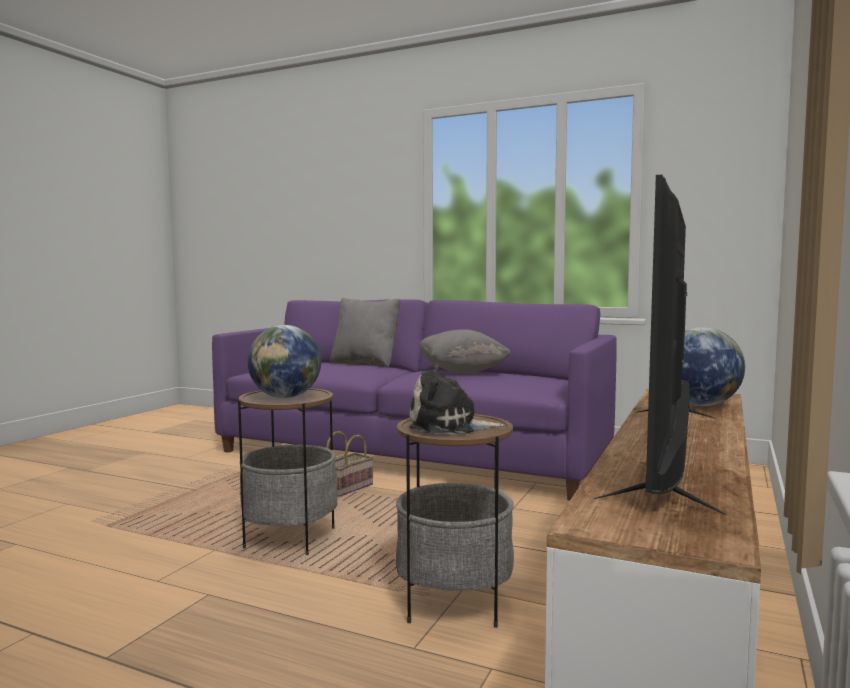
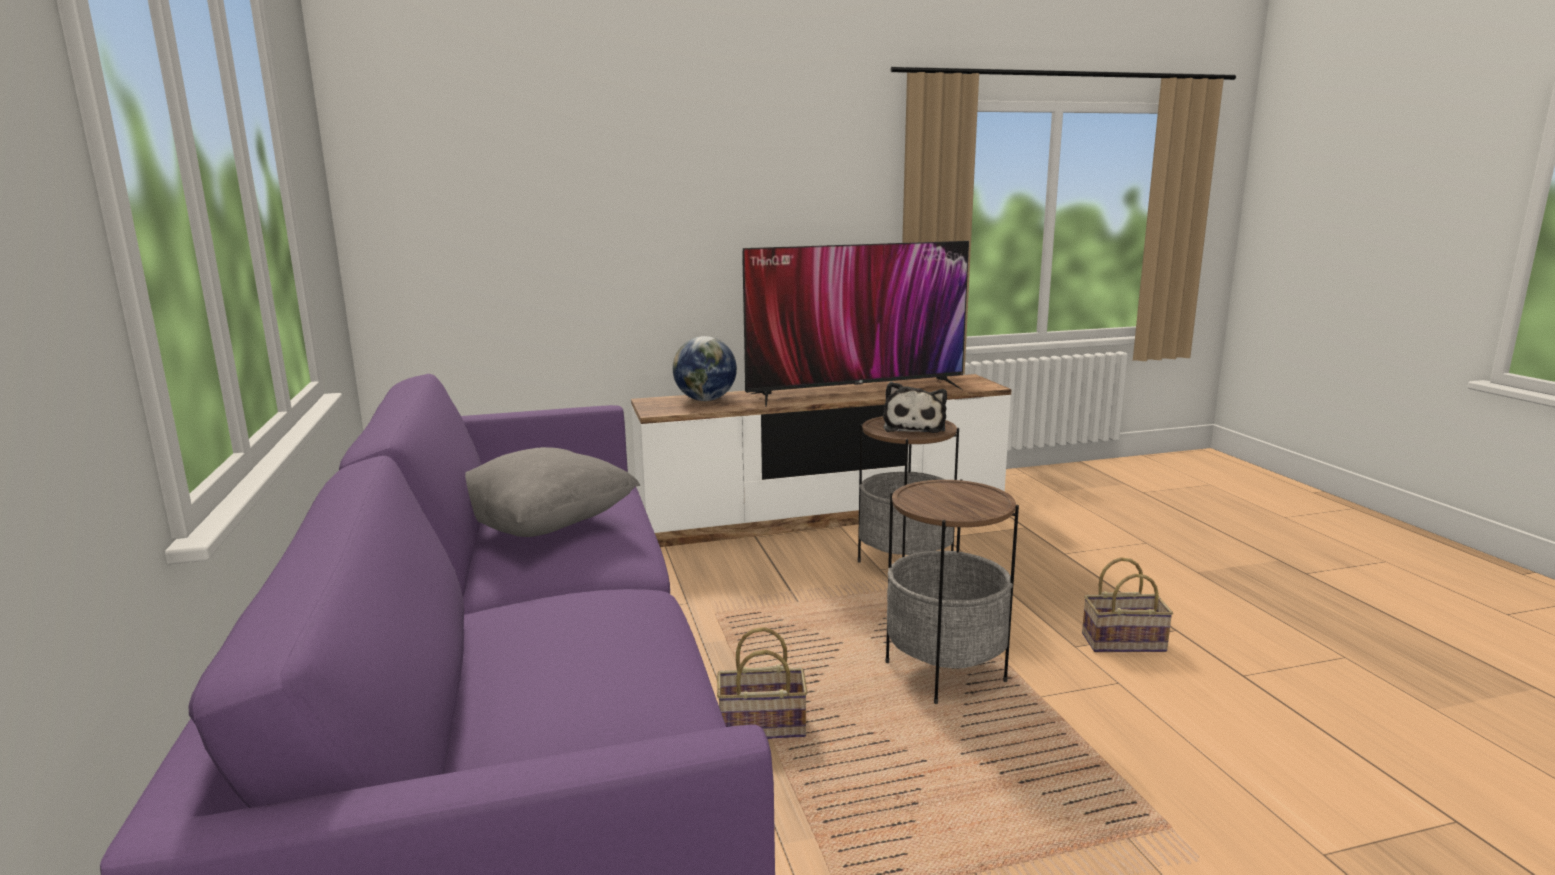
camera: 130 degrees left, 10 degrees up
globe [247,325,321,398] -> none
grey pillow [330,298,401,367] -> none
plush toy [409,363,504,434] -> plush toy turned 45 degrees clockwise [883,382,947,433]
none -> basket [1082,557,1173,652]

